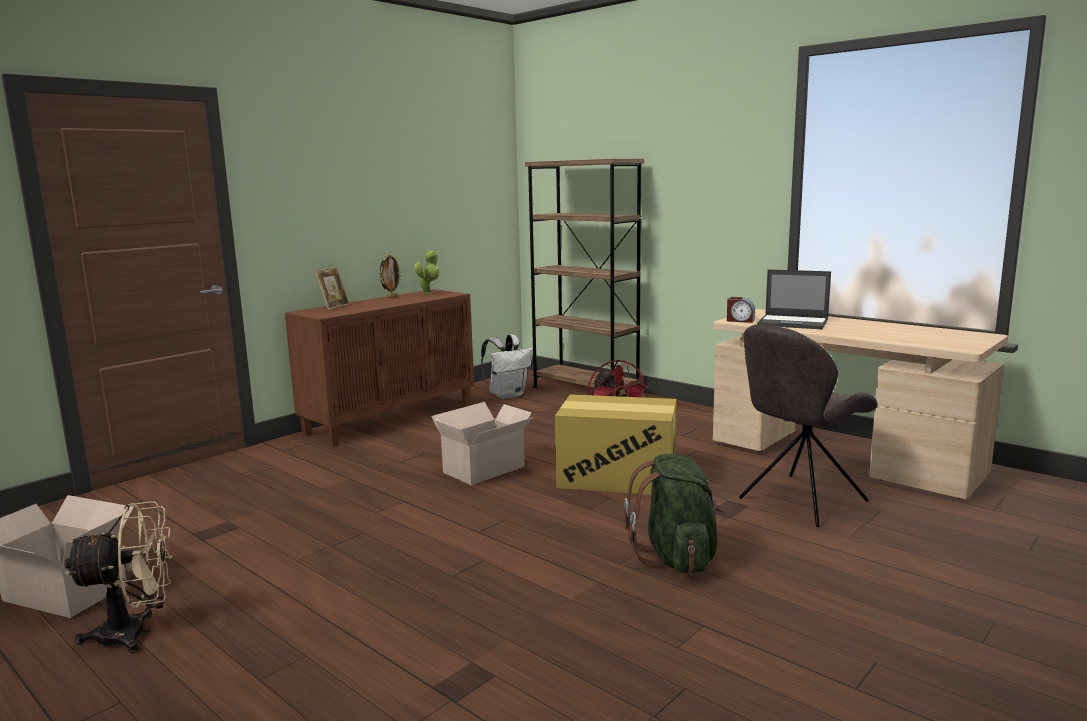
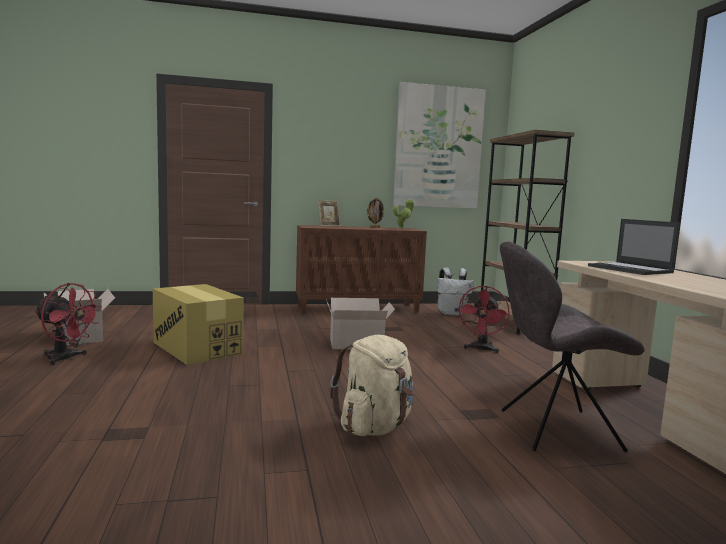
camera: 35 degrees right, 5 degrees down
beige fan [64,501,172,653] -> red fan [34,283,102,365]
cardboard box [555,394,677,495] -> cardboard box moved to [153,284,244,365]
green backpack [624,454,724,574] -> beige backpack [330,335,413,436]
alarm clock [727,297,755,323] -> none
none -> picture [393,82,486,209]

